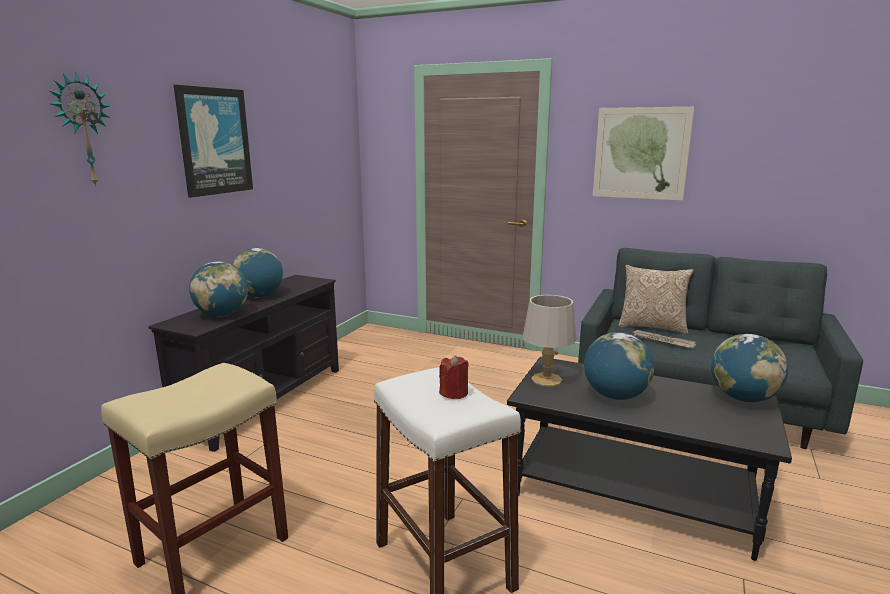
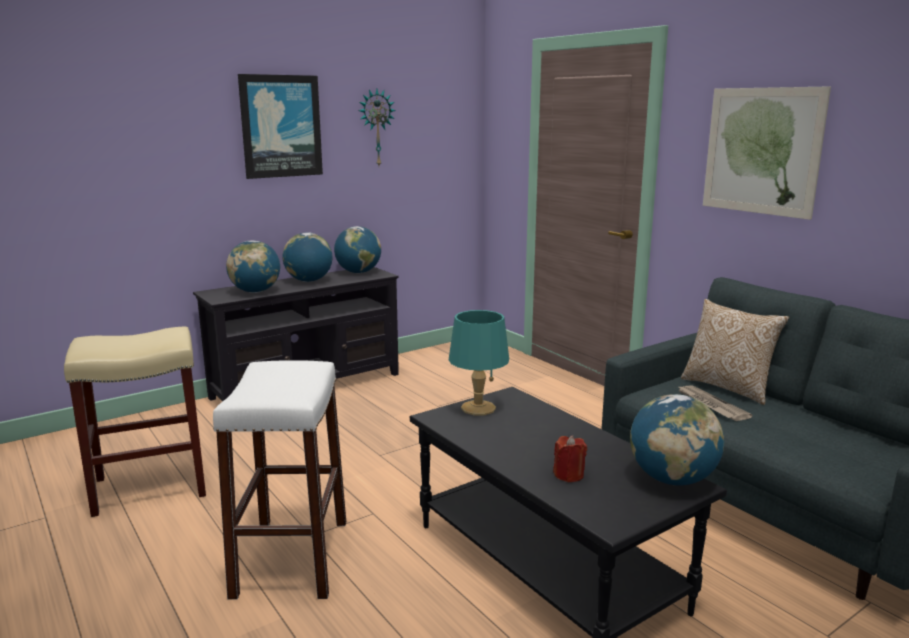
camera: 30 degrees right, 0 degrees up
wall clock [49,71,110,187] -> wall clock moved to [359,89,396,166]
red candle [439,355,469,399] -> red candle moved to [553,436,587,482]
grey table lamp [523,295,576,387] -> turquoise table lamp [449,310,509,415]
globe [584,332,654,400] -> globe moved to [334,226,381,273]

